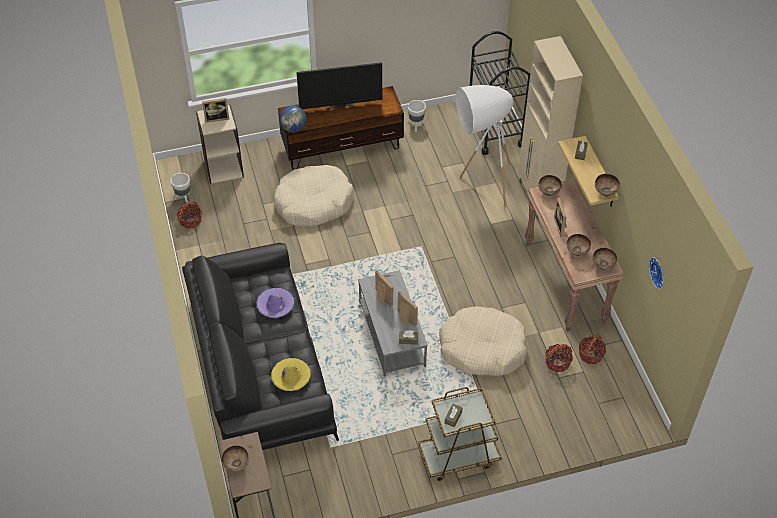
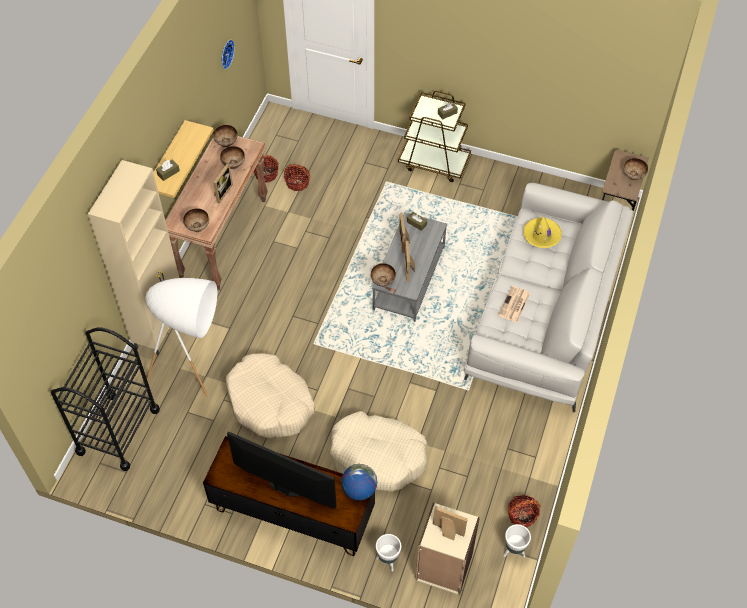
camera: 145 degrees left, 5 degrees up
black sofa [182,243,339,450] -> white sofa [464,183,633,412]
purple hat [256,288,294,318] -> newspaper [498,286,531,323]
white planter [408,100,426,132] -> white planter moved to [376,534,401,571]
beige dog bed [439,306,527,376] -> beige dog bed moved to [225,354,315,438]
bowl [595,174,620,197] -> bowl moved to [370,263,396,286]

